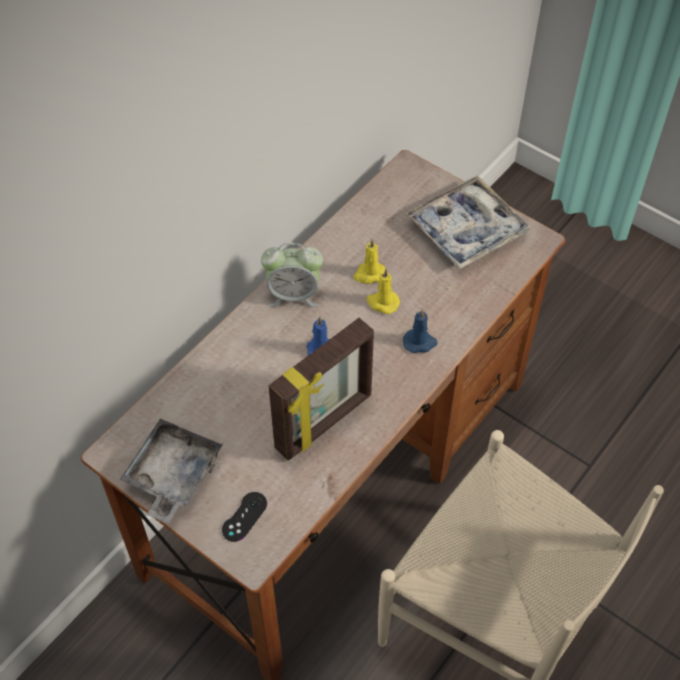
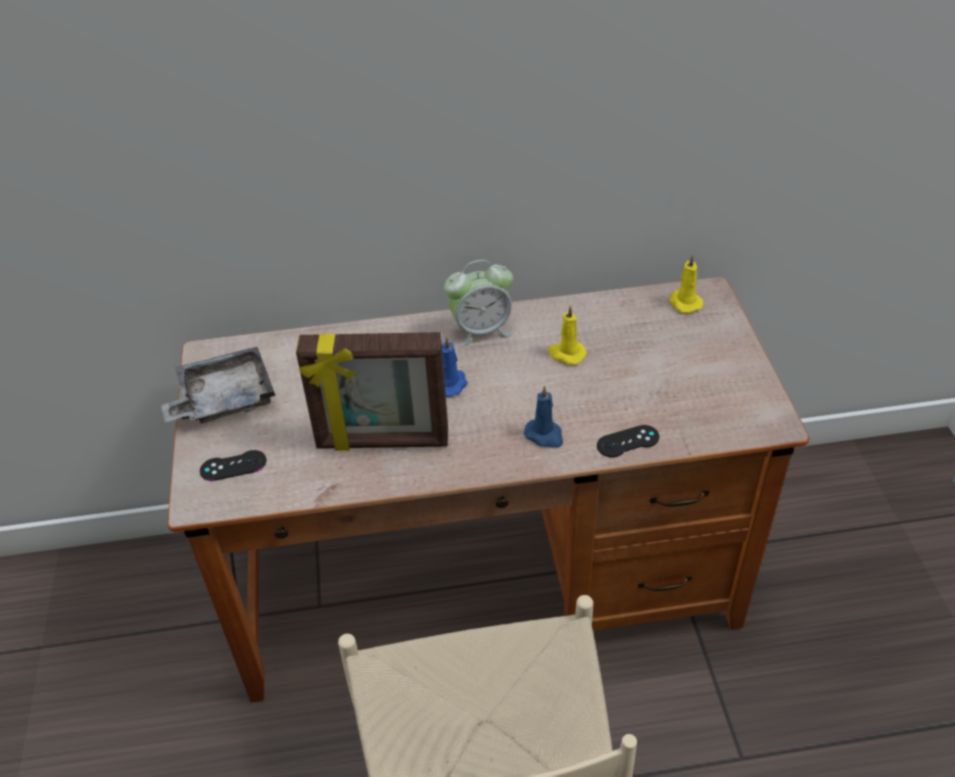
camera: 45 degrees right, 10 degrees down
alarm clock [261,243,323,307] -> alarm clock turned 60 degrees counterclockwise [444,260,513,347]
yellow candle [367,268,400,314] -> yellow candle moved to [669,254,703,313]
tray [406,175,530,270] -> none
none -> black game controller [597,425,659,457]

